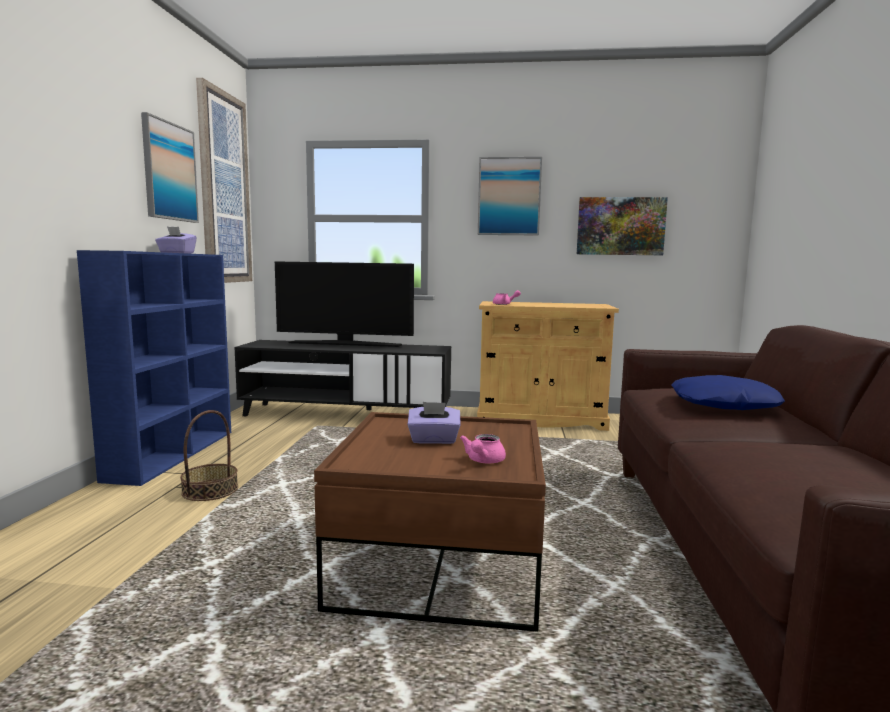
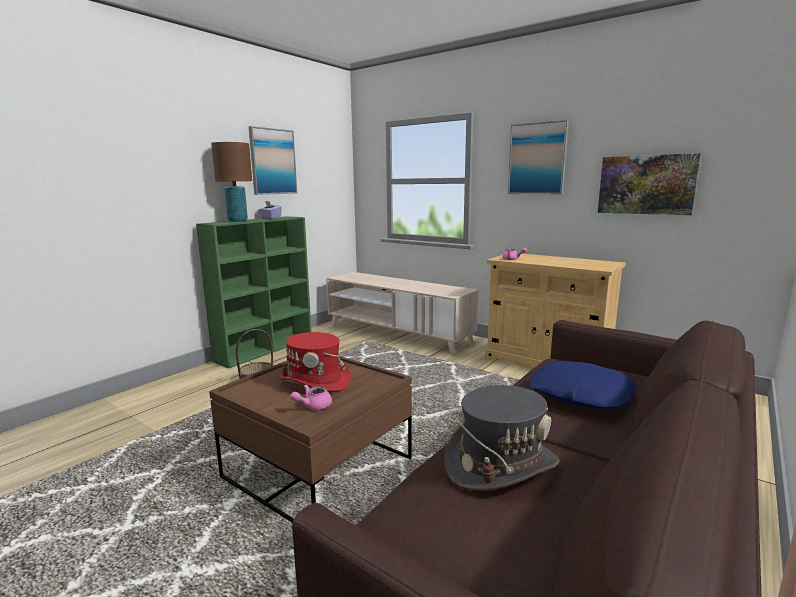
camera: 30 degrees right, 5 degrees up
blue bookcase [77,250,231,486] -> green bookcase [196,216,312,369]
picture [196,78,252,283] -> none
black tv stand [234,340,451,416] -> beige tv stand [326,272,478,356]
television [275,261,414,347] -> none
purple tissue box [408,402,460,444] -> red hat [279,332,351,392]
none -> brown table lamp [211,142,252,222]
none -> grey hat [444,385,559,491]

